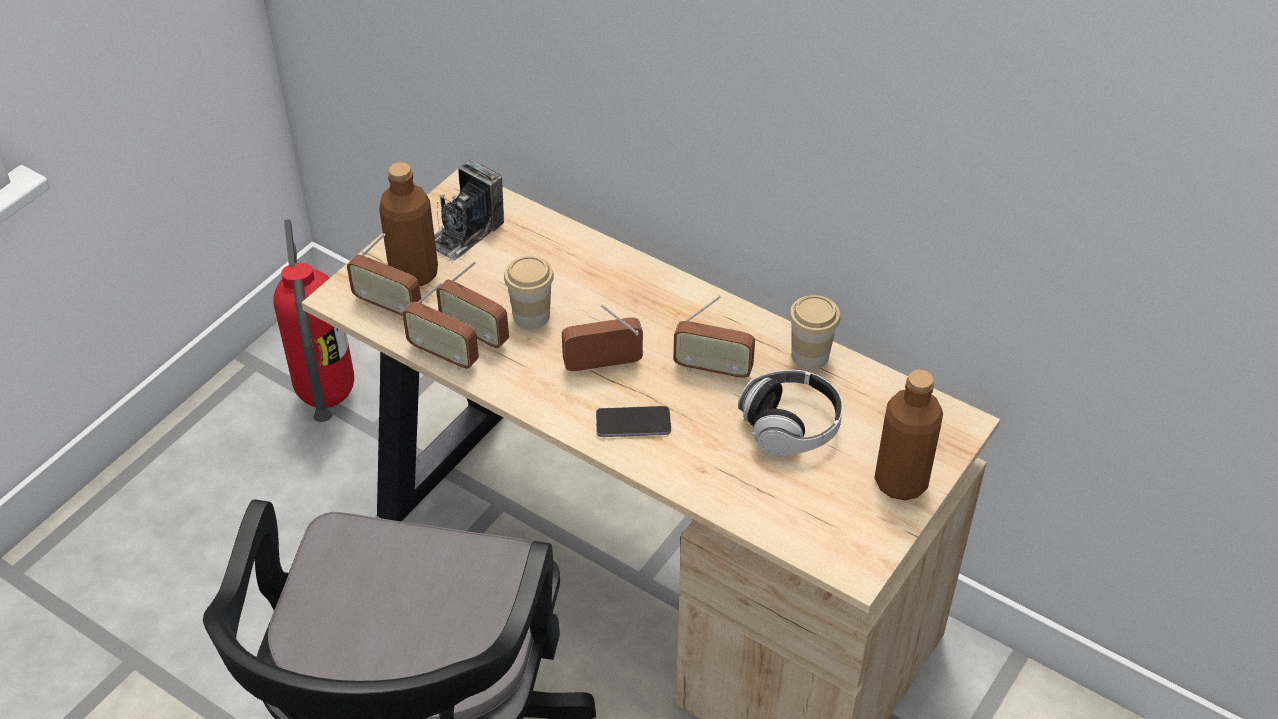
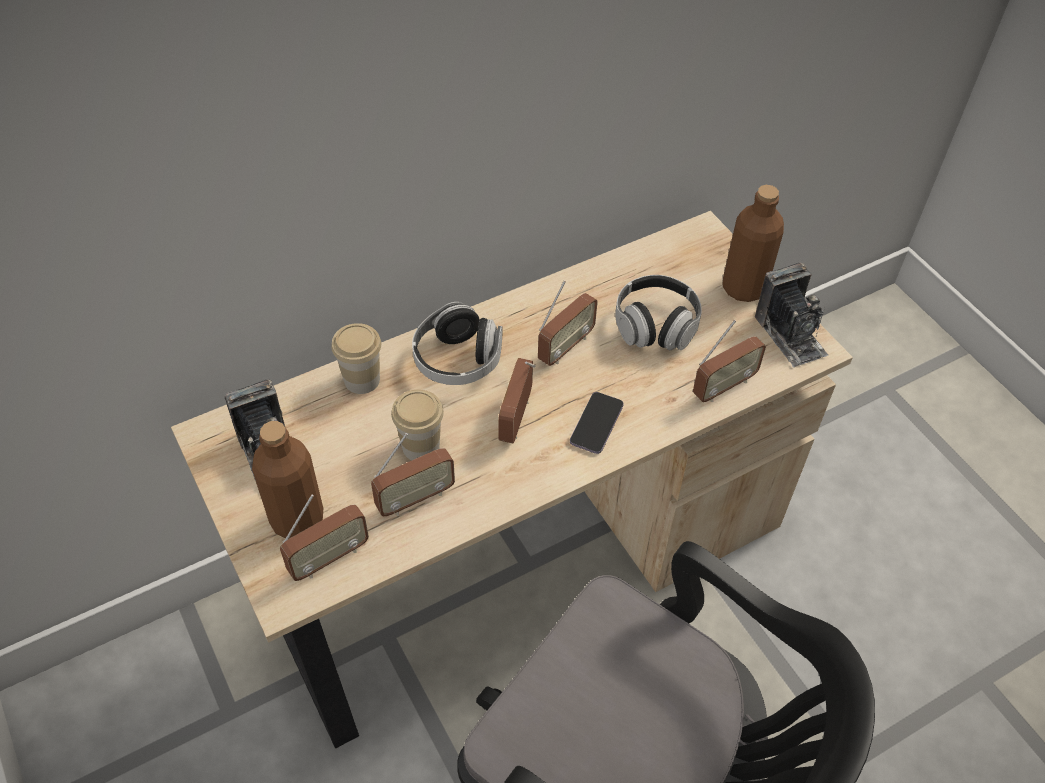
camera: 65 degrees left, 5 degrees up
fire extinguisher [273,219,354,422] -> none
radio [402,282,479,370] -> radio moved to [693,320,766,402]
cup [789,295,840,370] -> cup moved to [331,323,381,394]
none -> headphones [412,302,503,385]
none -> camera [755,263,828,368]

